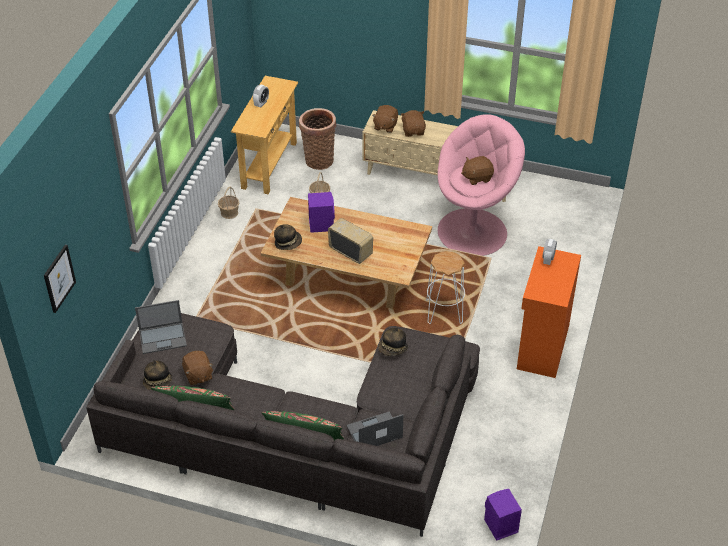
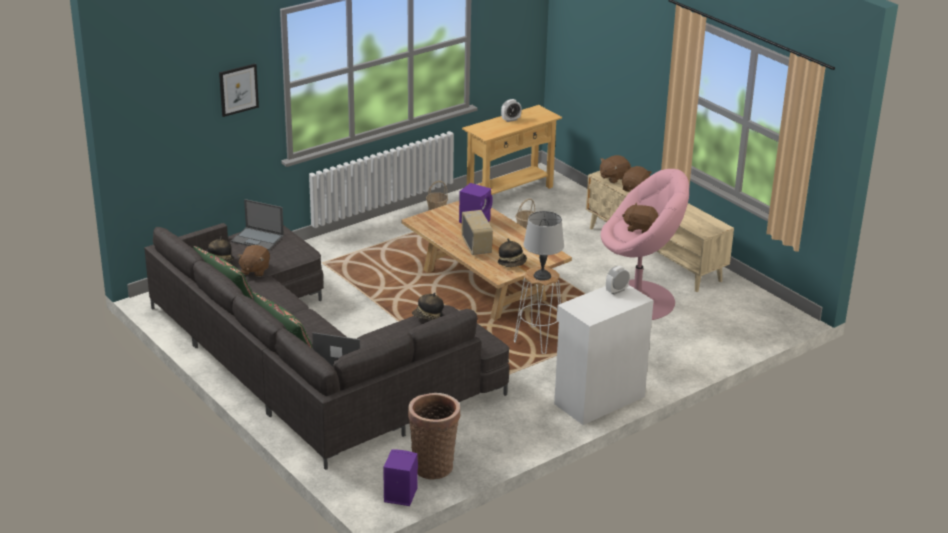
camera: 35 degrees right, 15 degrees down
picture [44,245,76,313] -> picture moved to [219,63,259,117]
hat [274,224,302,250] -> hat moved to [498,239,527,267]
basket [299,108,336,170] -> basket moved to [408,393,460,480]
orange cabinet [517,246,581,378] -> white cabinet [554,285,654,425]
none -> grey table lamp [524,211,564,281]

